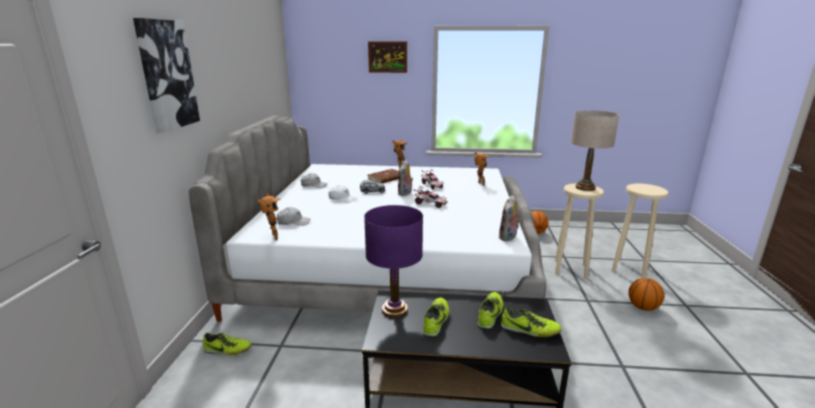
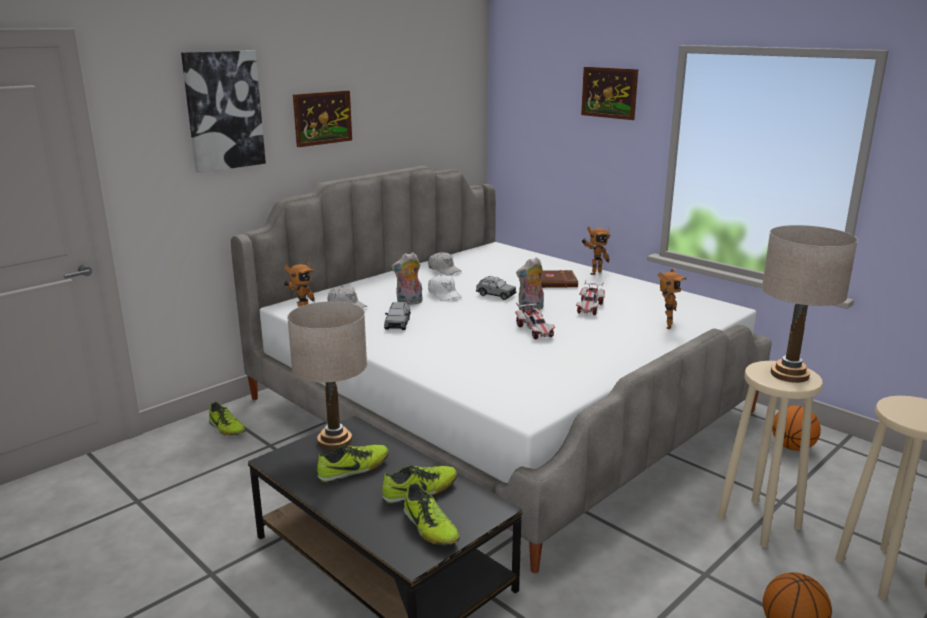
camera: 40 degrees right, 0 degrees up
purple table lamp [364,205,423,318] -> beige table lamp [287,301,367,450]
plush toy [499,195,521,241] -> plush toy moved to [391,252,423,305]
none -> picture [293,90,352,147]
none -> grey toy car [384,302,411,330]

